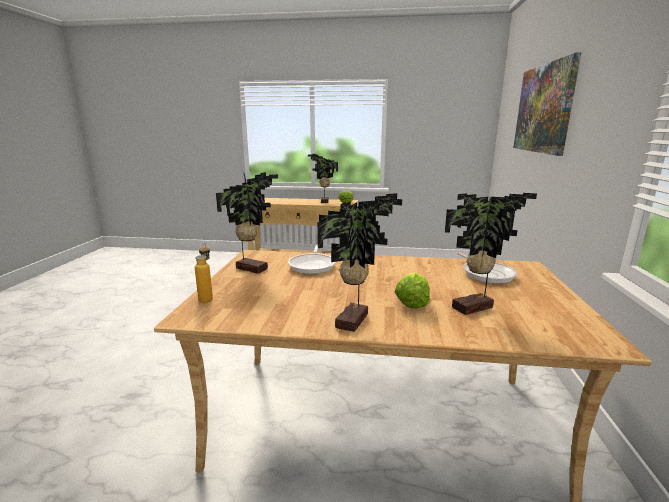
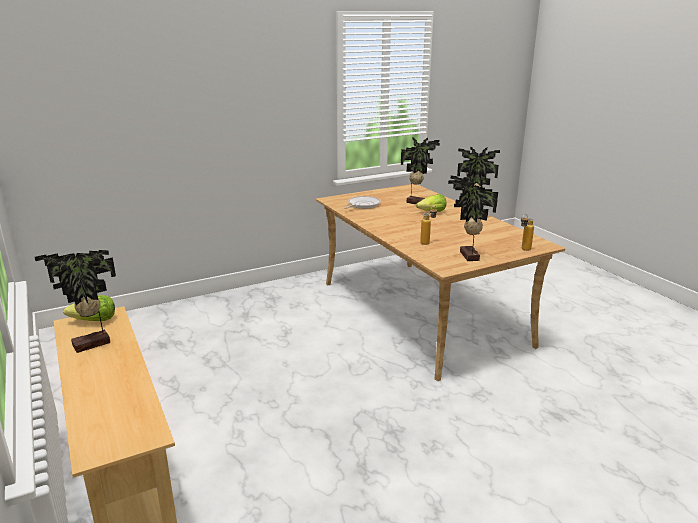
camera: 125 degrees left, 5 degrees up
frying pan [288,245,336,274] -> bottle [420,206,437,245]
picture [513,53,581,156] -> none

